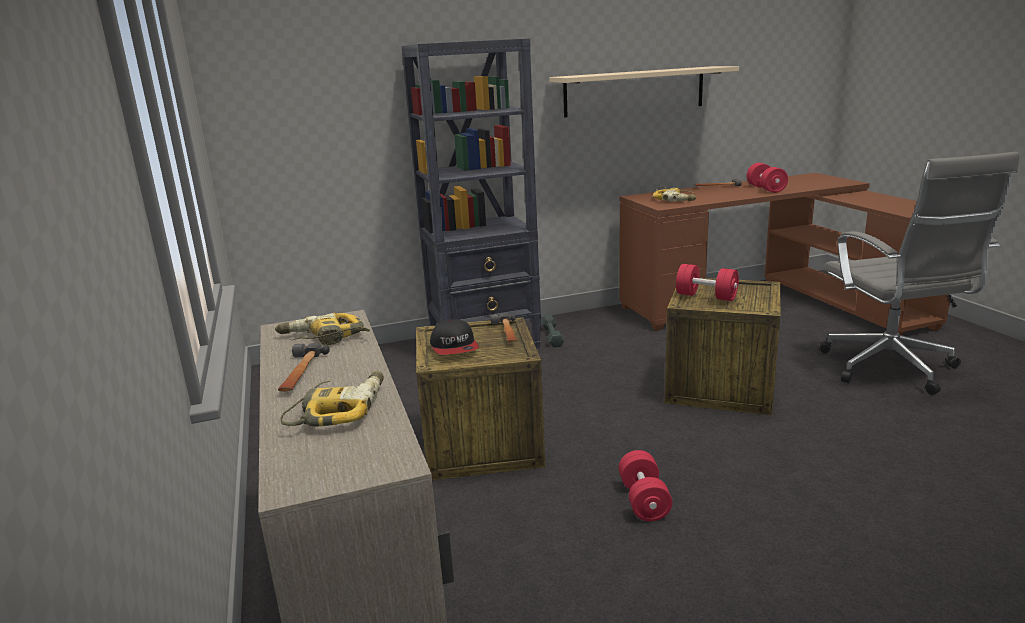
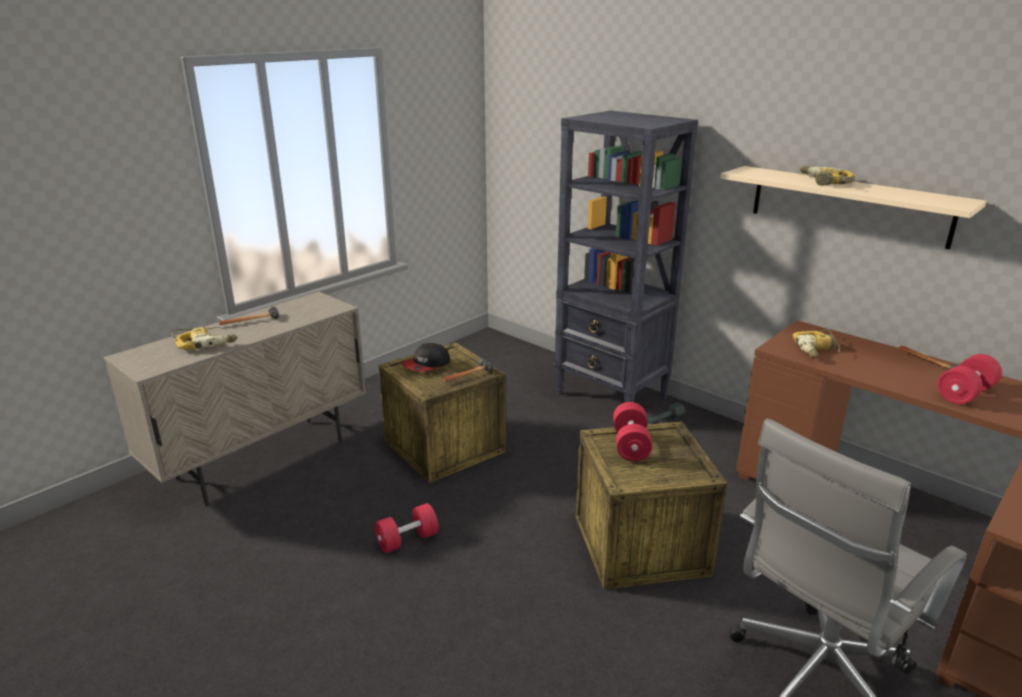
camera: 60 degrees right, 5 degrees up
power drill [275,313,370,345] -> power drill moved to [798,166,855,185]

